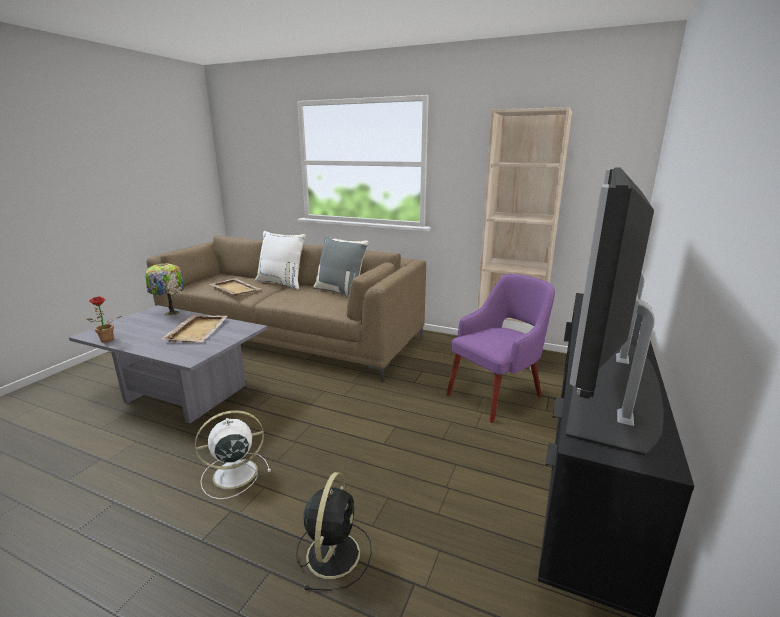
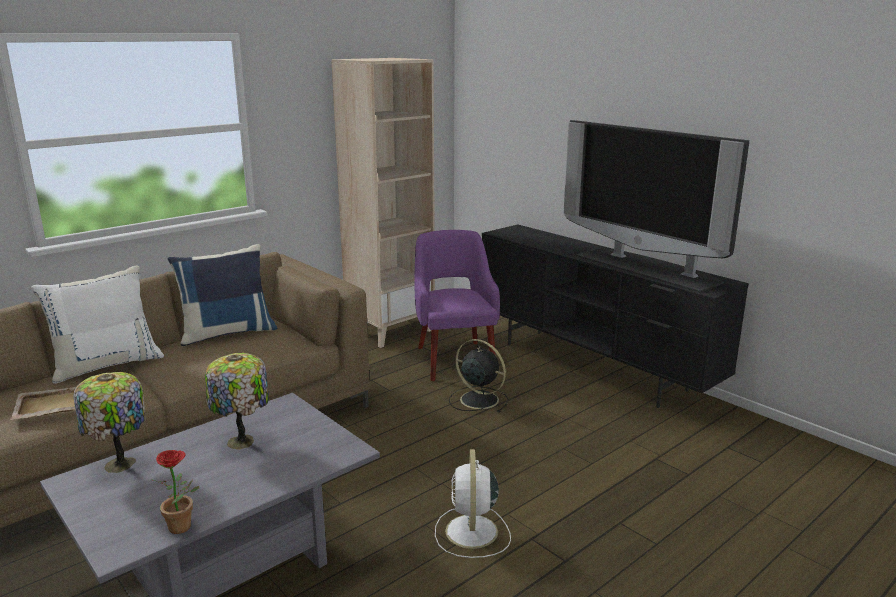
camera: 65 degrees left, 0 degrees up
beige tray [162,315,228,342] -> table lamp [205,353,269,450]
black fan [296,472,372,591] -> black fan moved to [449,339,508,412]
grey pillow [313,235,369,297] -> blue pillow [168,244,277,346]

